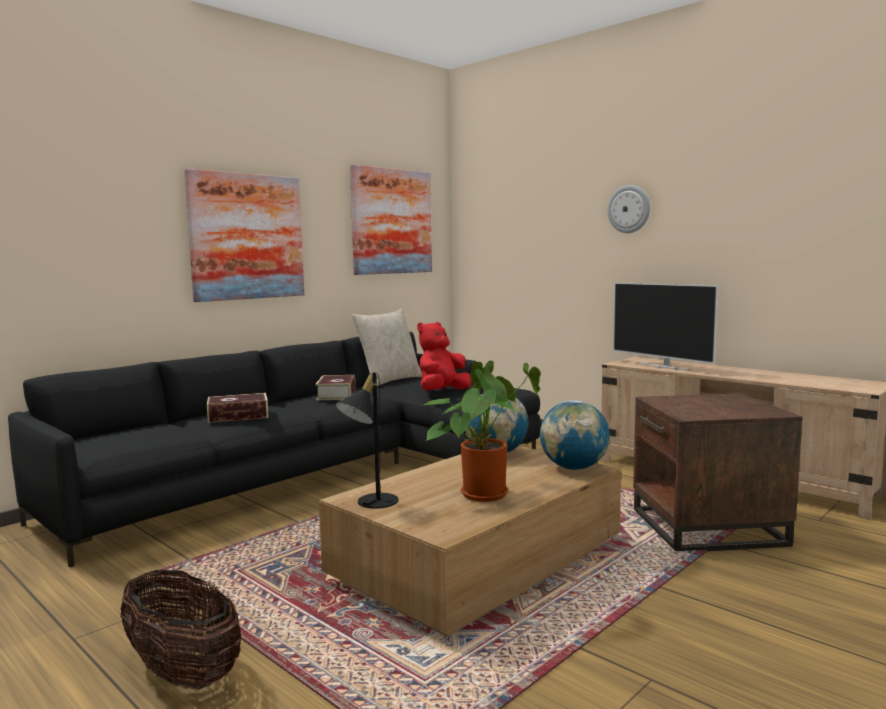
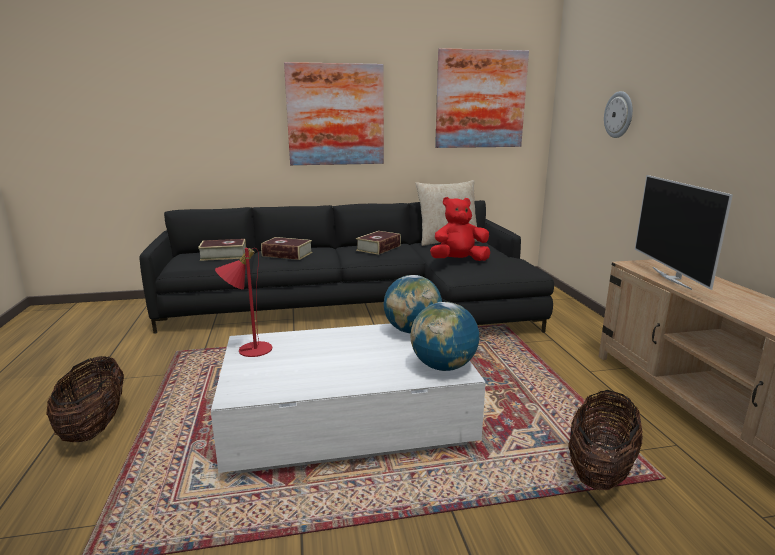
camera: 35 degrees right, 10 degrees up
brown coffee table [319,446,621,637] -> white coffee table [211,323,486,474]
black table lamp [335,372,399,509] -> red table lamp [215,248,272,357]
potted plant [424,360,541,502] -> none
wall clock [607,185,650,233] -> wall clock moved to [604,91,633,138]
brown side table [633,393,802,551] -> basket [568,390,643,490]
none -> book [198,239,246,261]

